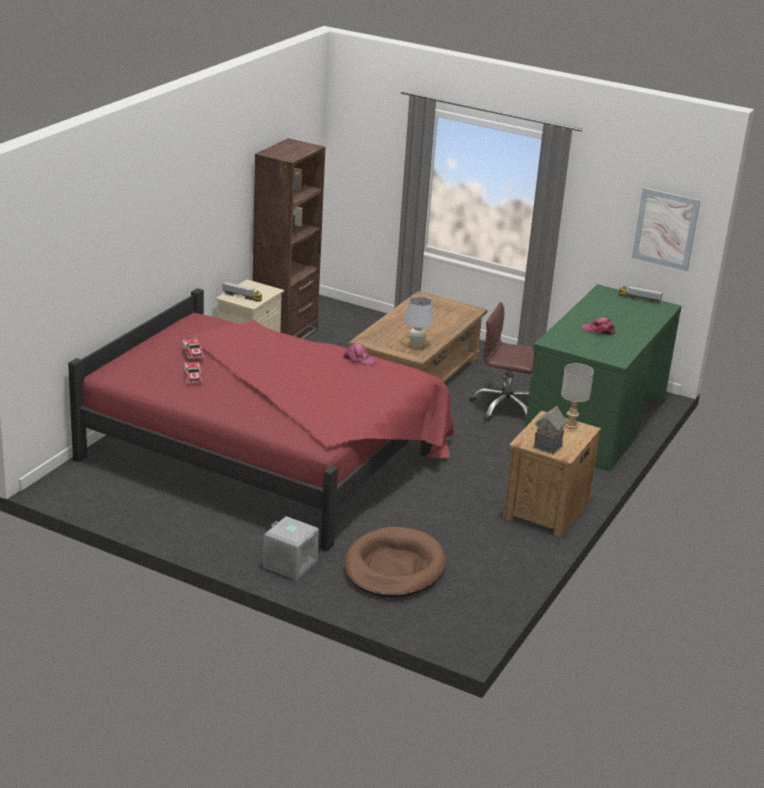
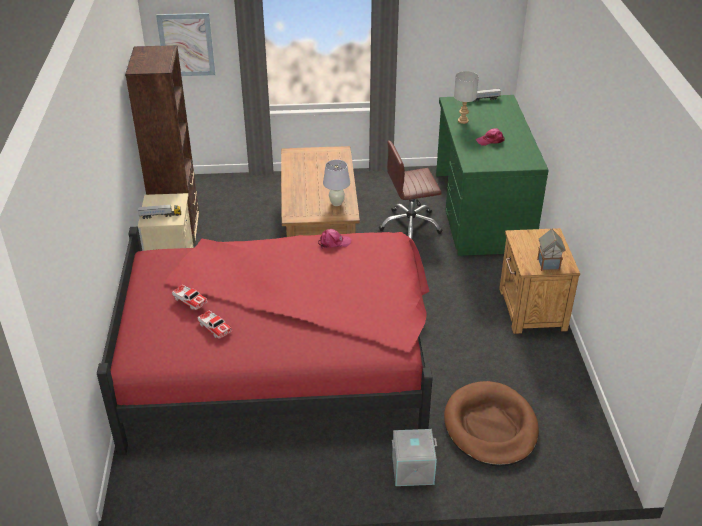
camera: 30 degrees left, 10 degrees up
grey table lamp [561,363,594,429] -> grey table lamp moved to [454,71,479,124]
picture [632,187,700,271] -> picture moved to [156,13,215,76]

